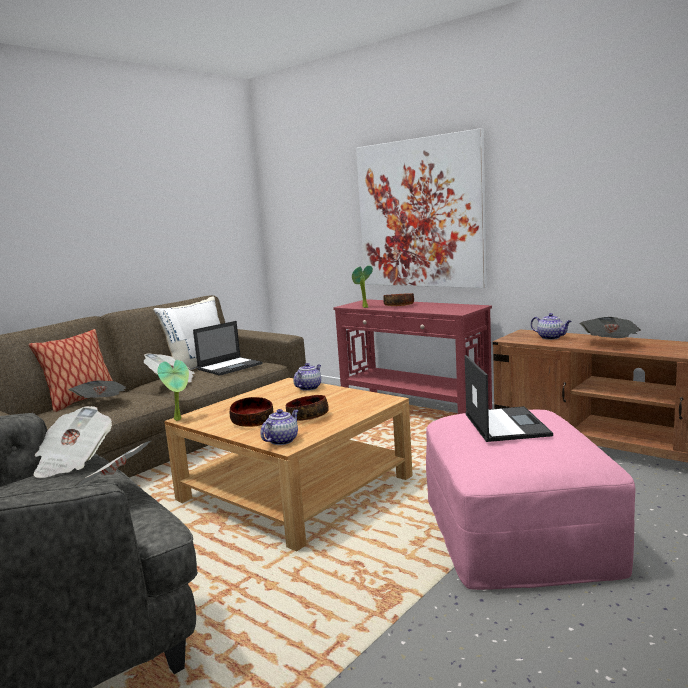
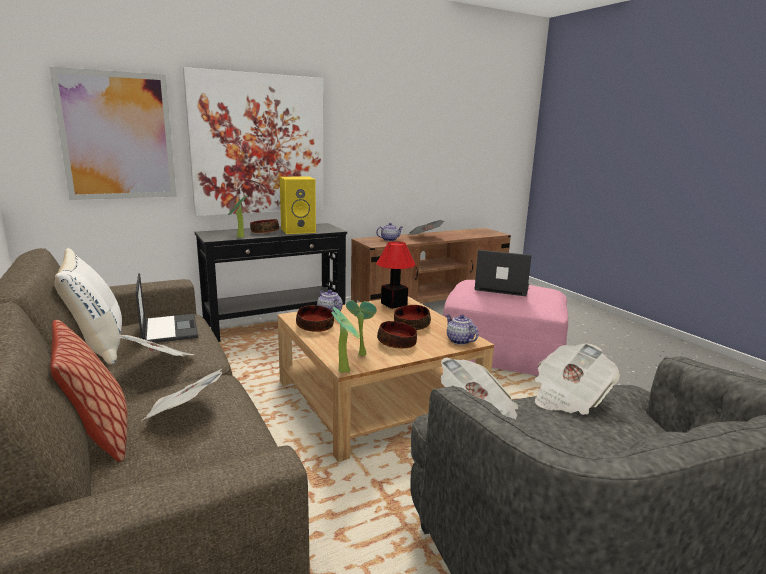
camera: 70 degrees left, 5 degrees up
red console table [333,299,492,414] -> black console table [195,223,347,342]
none -> picture [49,67,177,200]
none -> yellow speaker [280,177,316,234]
none -> bowl [296,305,334,332]
none -> potted plant [346,300,377,356]
none -> table lamp [376,241,416,309]

